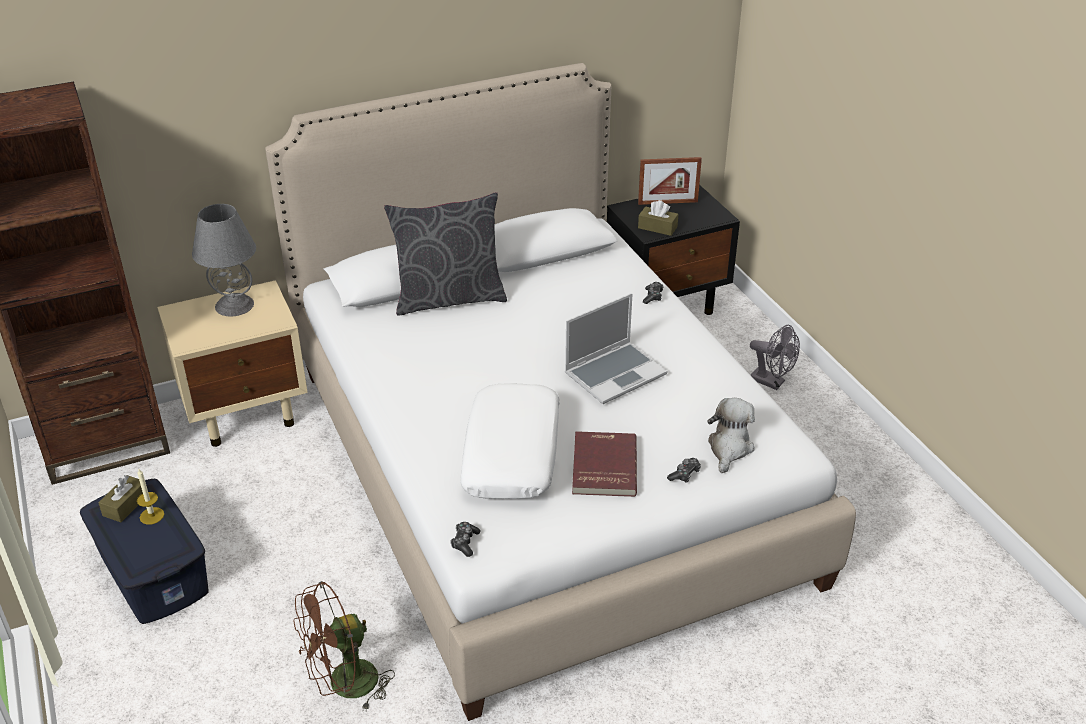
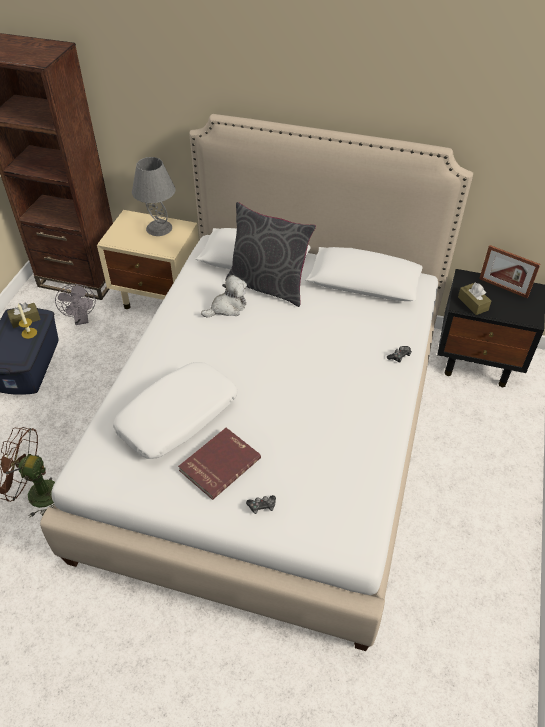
camera: 40 degrees right, 10 degrees up
game controller [450,522,480,557] -> none
laptop [565,293,667,404] -> none
plush toy [707,398,755,473] -> plush toy moved to [201,275,247,318]
grey fan [750,325,800,390] -> grey fan moved to [55,284,96,325]

